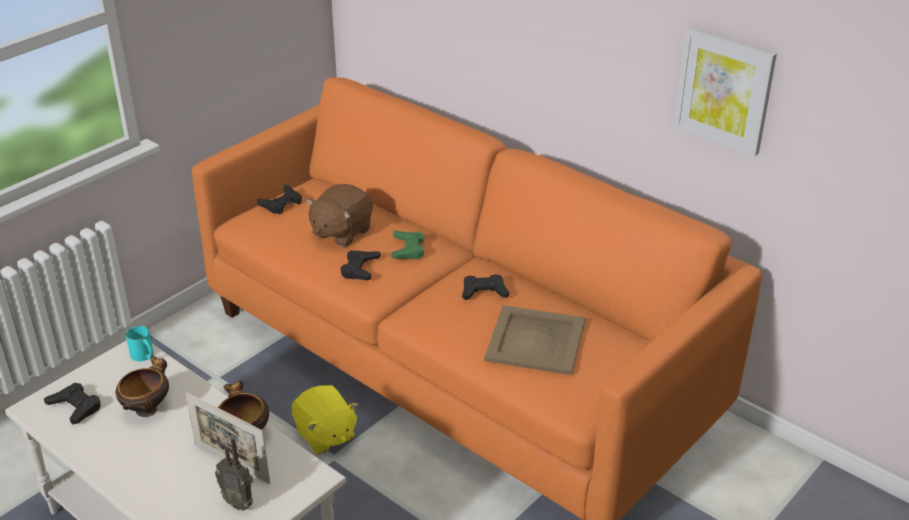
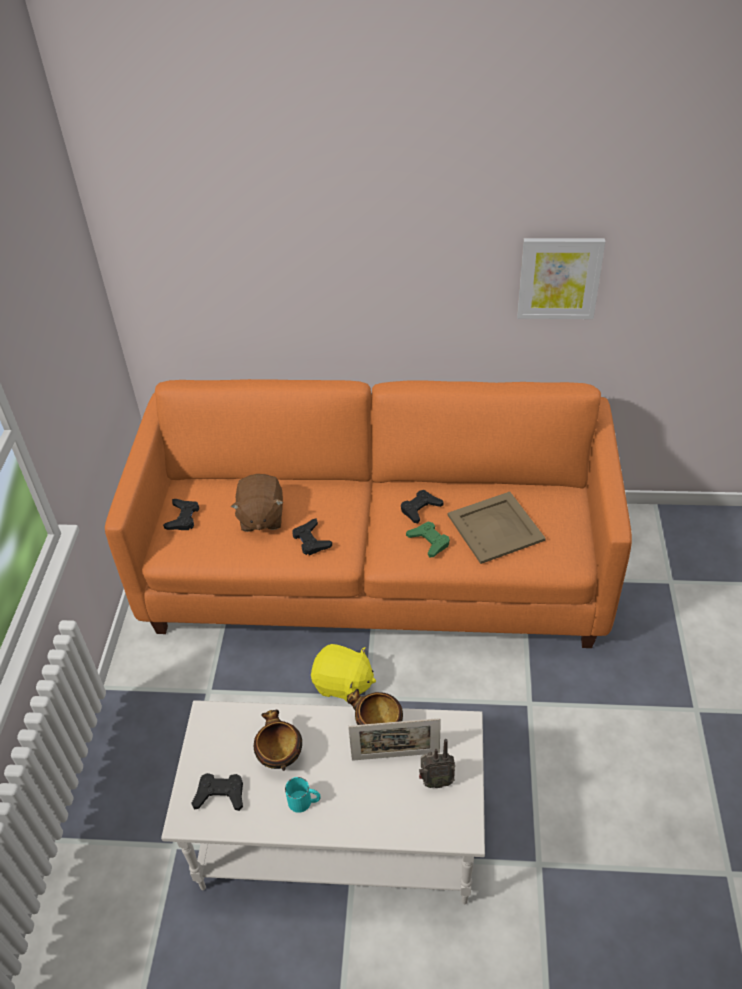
camera: 35 degrees left, 10 degrees up
turquoise mug [126,326,153,361] -> turquoise mug moved to [285,777,321,813]
green game controller [391,231,424,259] -> green game controller moved to [406,521,450,557]

